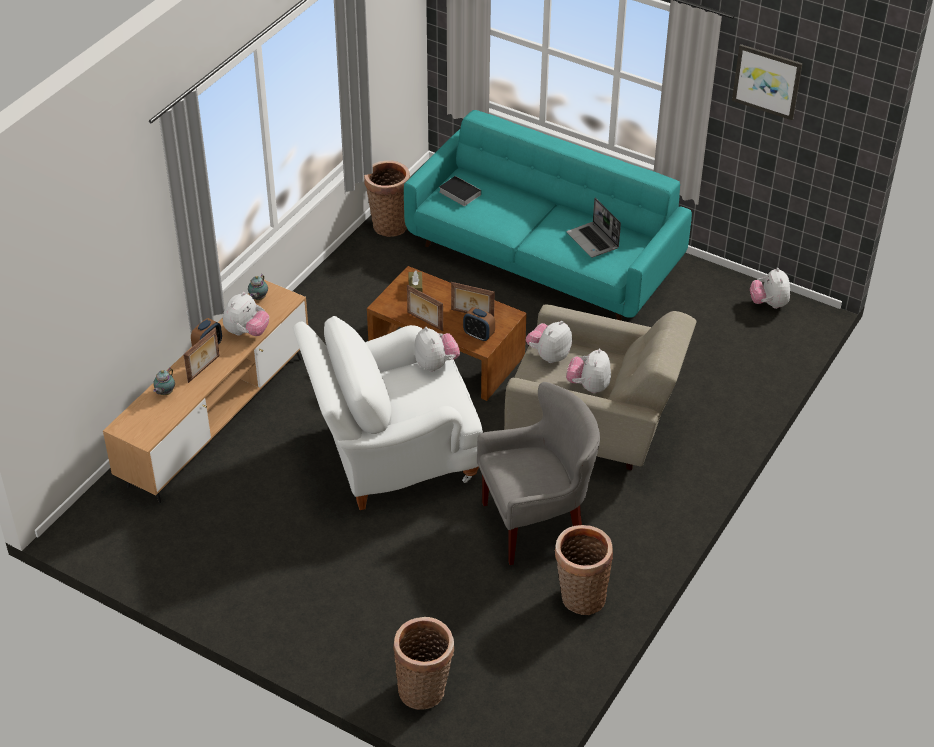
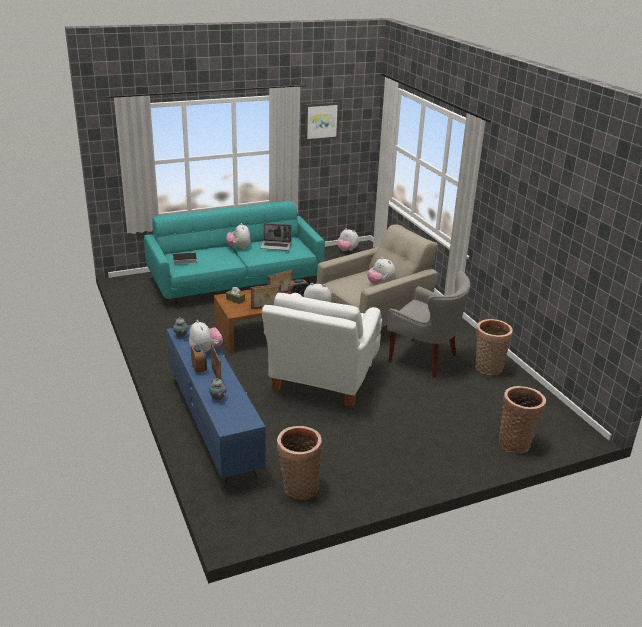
camera: 55 degrees left, 15 degrees down
brown tv stand [103,280,308,503] -> blue tv stand [167,324,266,488]
basket [364,160,410,237] -> basket moved to [277,426,322,500]
grey armchair [477,382,600,565] -> grey armchair turned 105 degrees clockwise [387,271,470,378]
plush toy [526,321,572,363] -> plush toy moved to [226,223,251,249]

